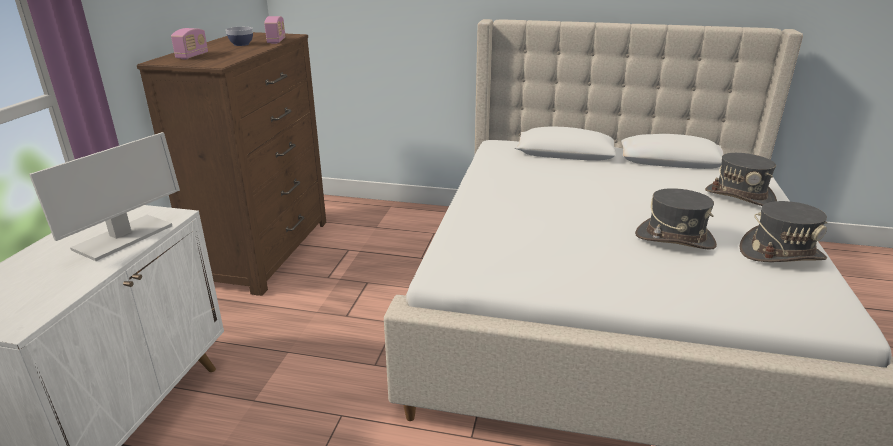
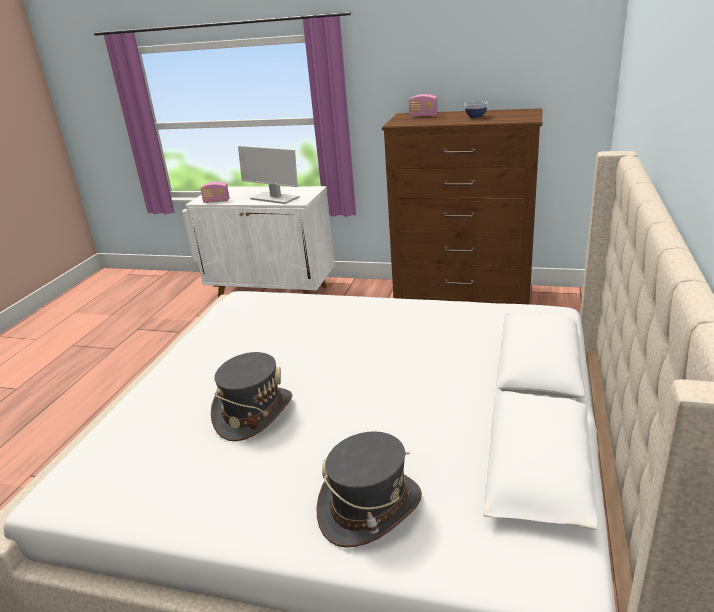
camera: 95 degrees right, 0 degrees up
radio [264,16,285,44] -> radio moved to [200,182,229,203]
grey hat [739,201,828,262] -> none

